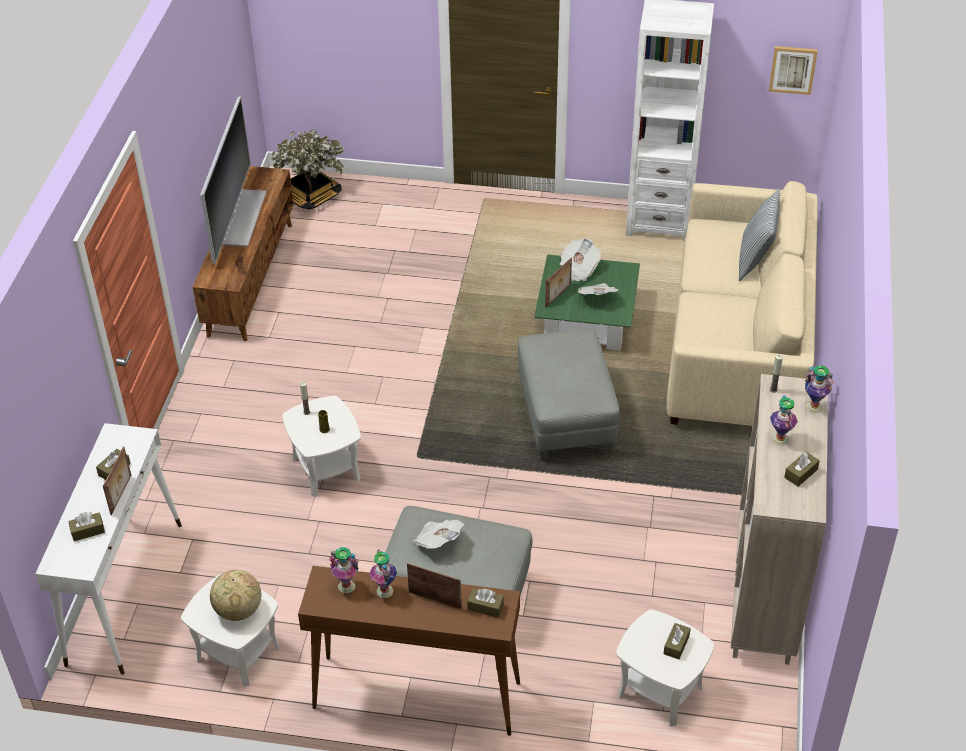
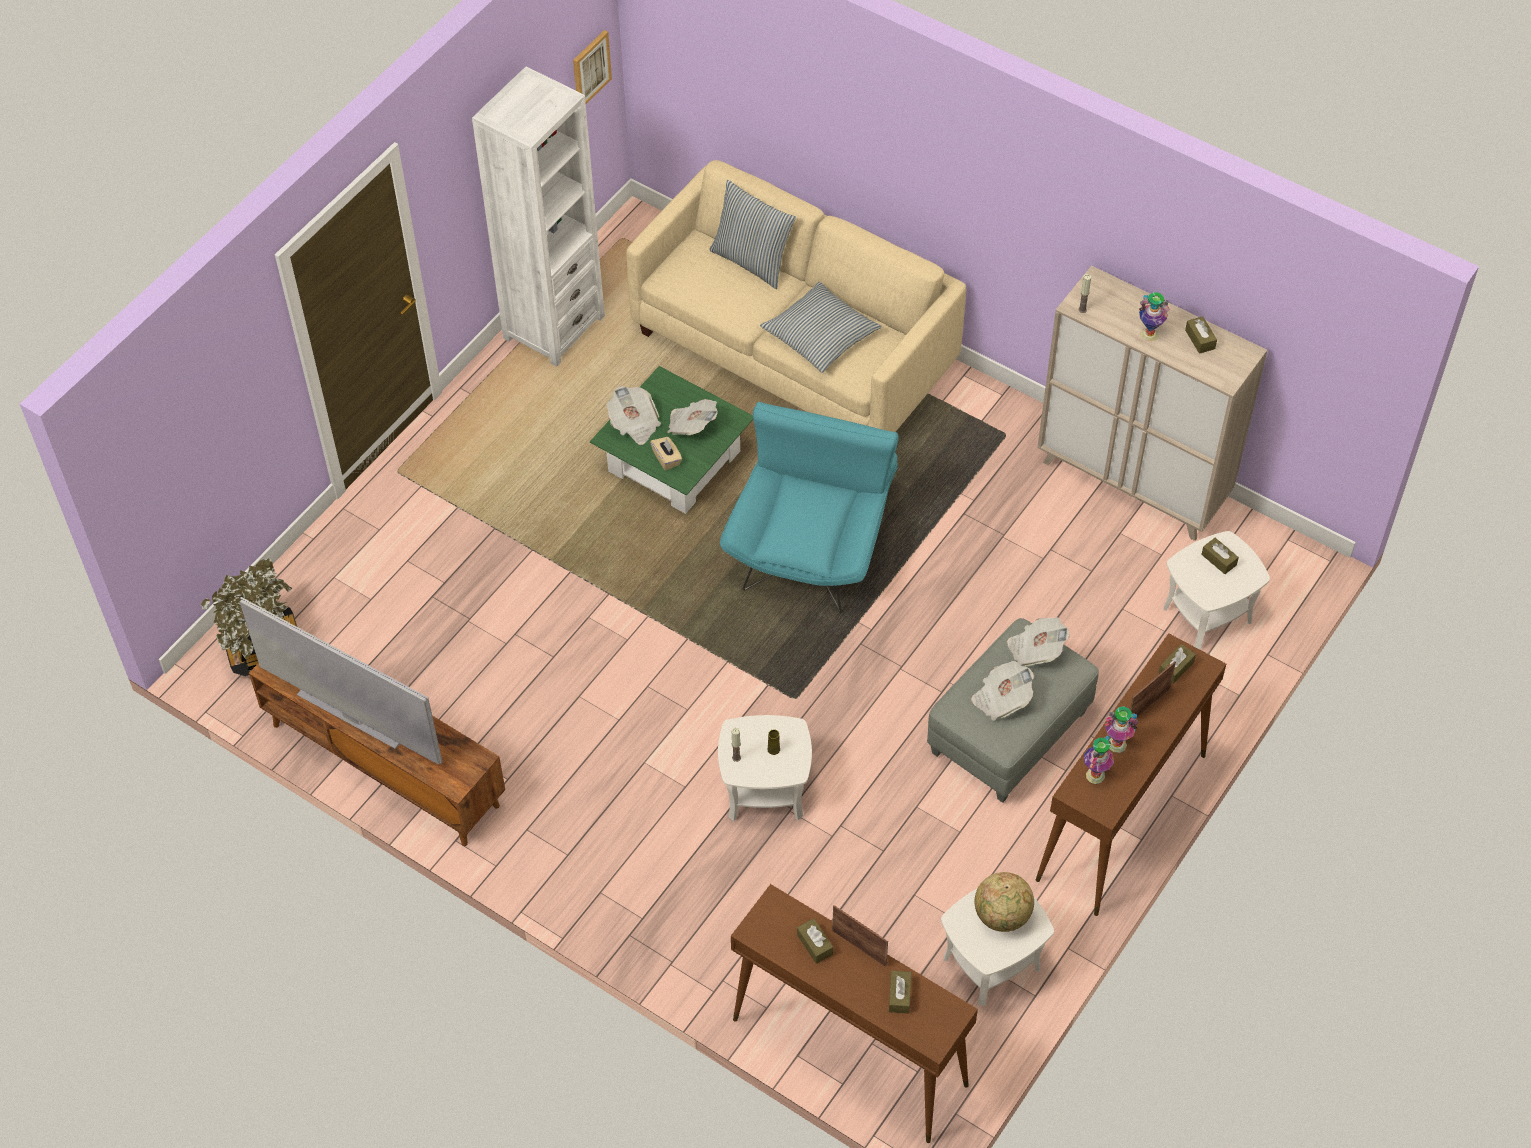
camera: 65 degrees left, 10 degrees up
white console table [35,423,182,675] -> brown console table [731,884,978,1143]
grey ottoman [518,329,620,460] -> turquoise armchair [720,402,899,614]
picture frame [545,258,572,308] -> beige tissue box [650,437,682,470]
vase [805,365,834,413] -> none
none -> pillow [760,282,882,373]
none -> newspaper [1007,617,1070,666]

